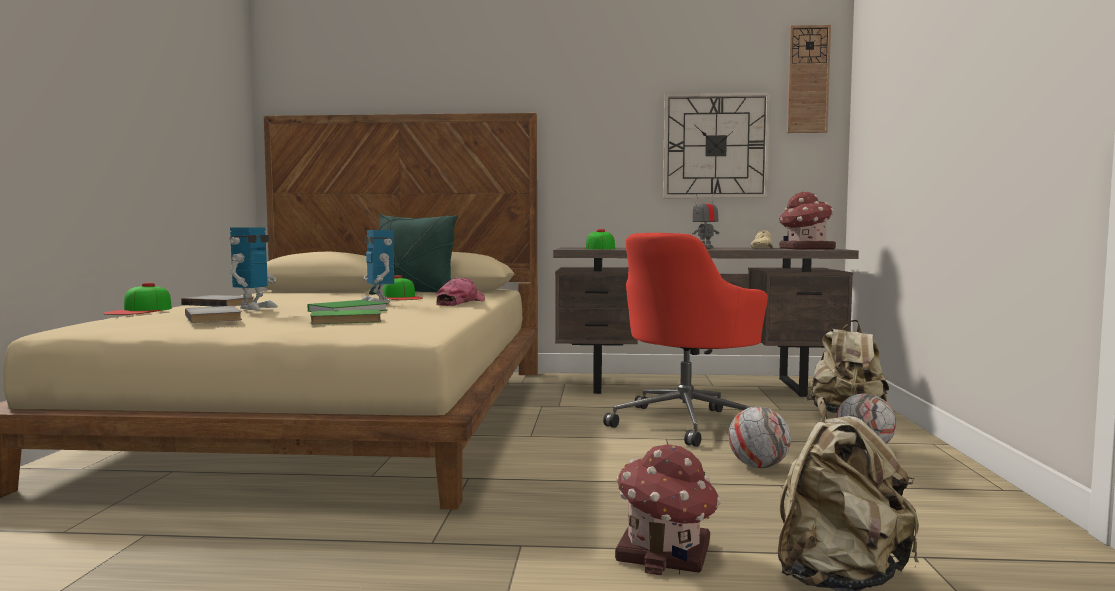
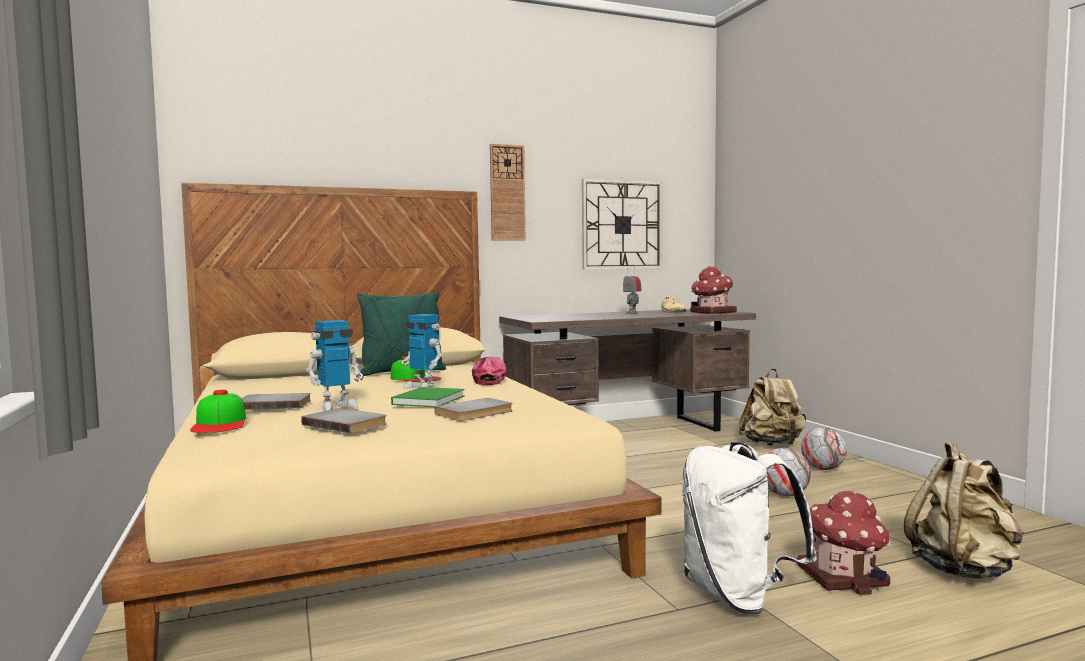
camera: 25 degrees left, 0 degrees up
toy robot [229,227,278,310] -> toy robot turned 60 degrees clockwise [306,320,363,411]
green book [310,309,381,324] -> grey book [434,398,513,421]
cap [584,229,615,250] -> none
red office chair [603,233,768,447] -> none
wall clock [787,25,831,133] -> wall clock moved to [490,144,526,241]
none -> white backpack [682,442,817,614]

